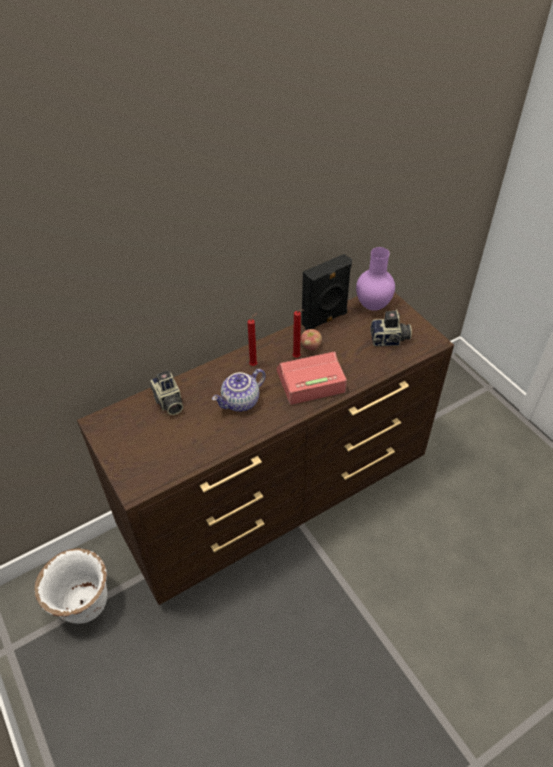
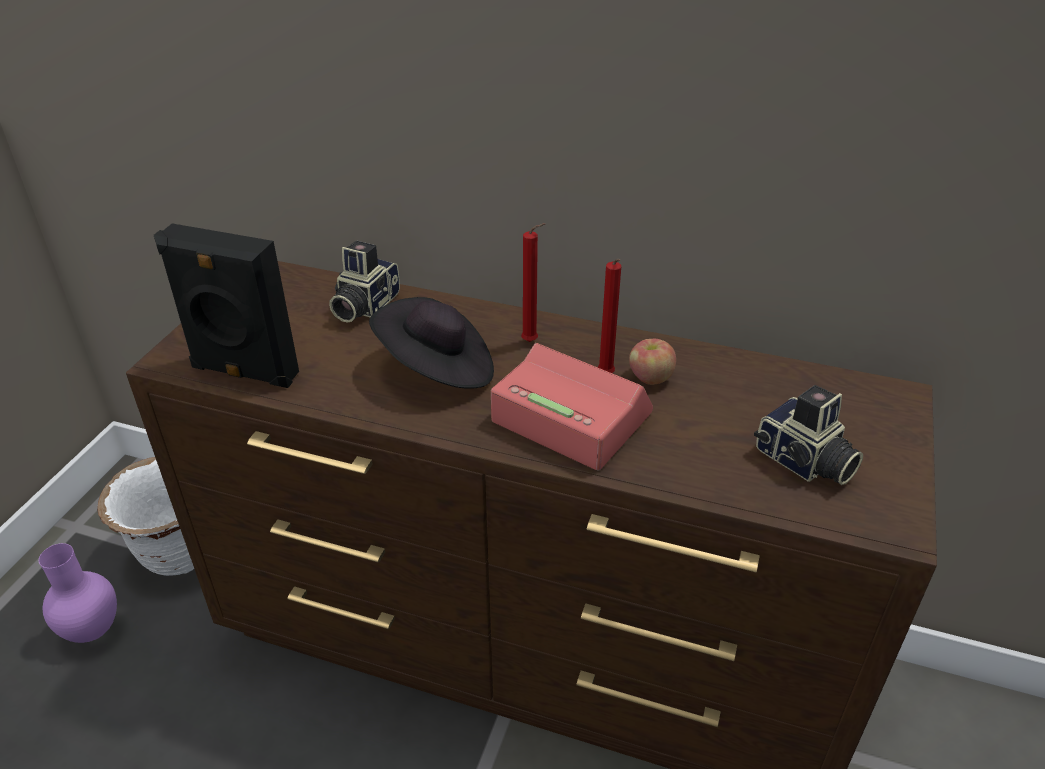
camera: 50 degrees right, 10 degrees down
teapot [212,369,266,412] -> black hat [369,297,494,389]
black speaker [302,254,352,330] -> black speaker moved to [154,223,299,388]
purple vase [356,247,395,311] -> purple vase moved to [39,543,117,643]

